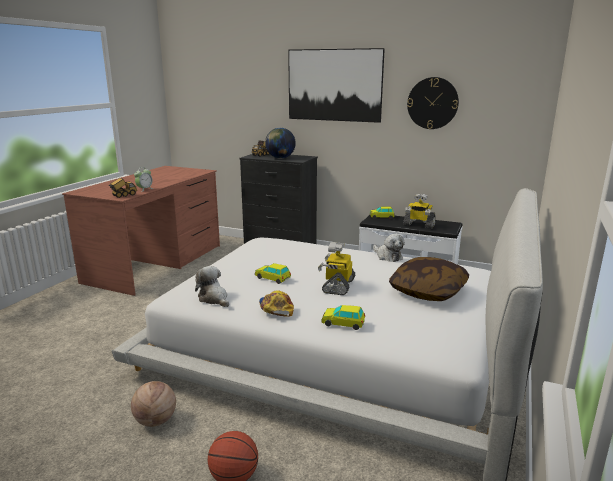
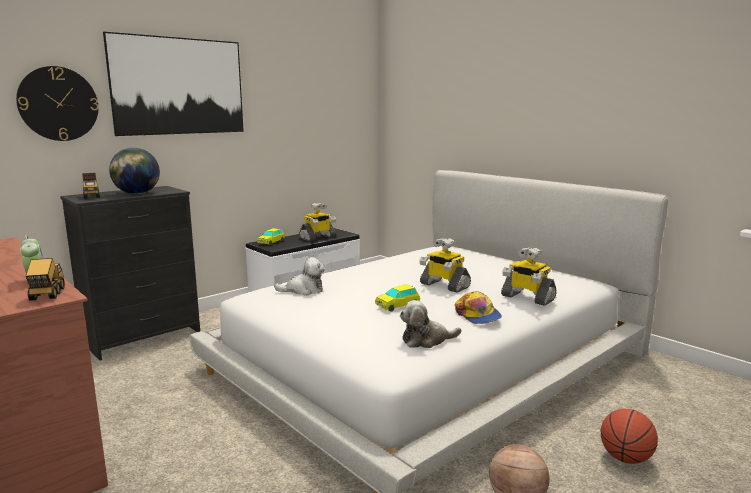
camera: 65 degrees left, 5 degrees down
cap [259,290,294,317] -> cap turned 120 degrees counterclockwise [455,291,502,324]
toy car [321,305,365,330] -> toy robot [501,247,557,306]
plush toy [373,234,405,262] -> plush toy moved to [274,257,325,296]
pillow [389,257,469,301] -> none
wall clock [407,77,459,129] -> wall clock moved to [16,66,99,141]

